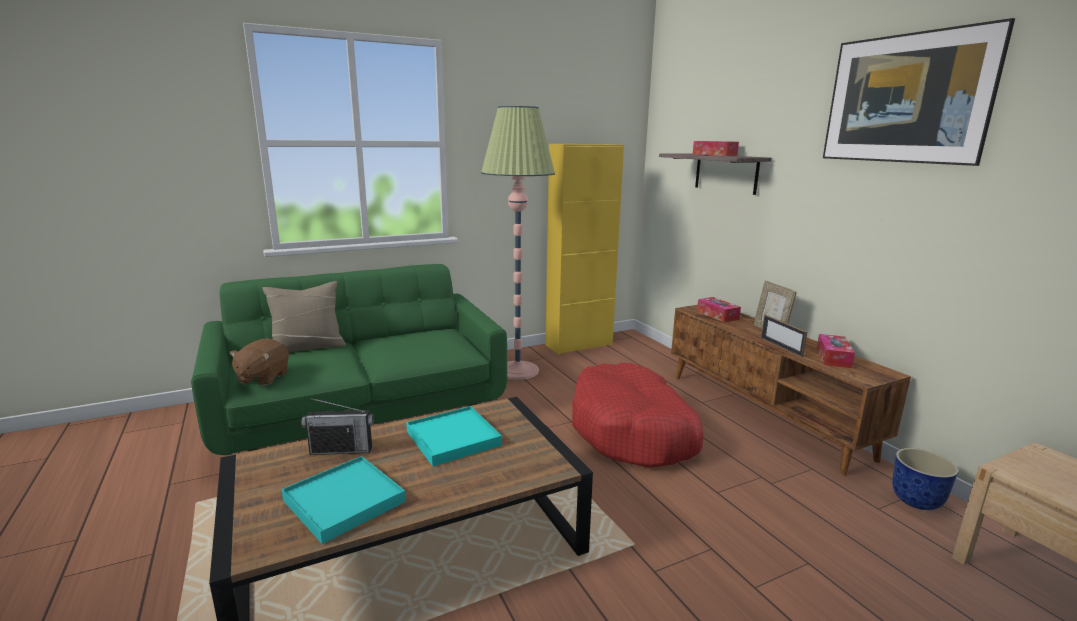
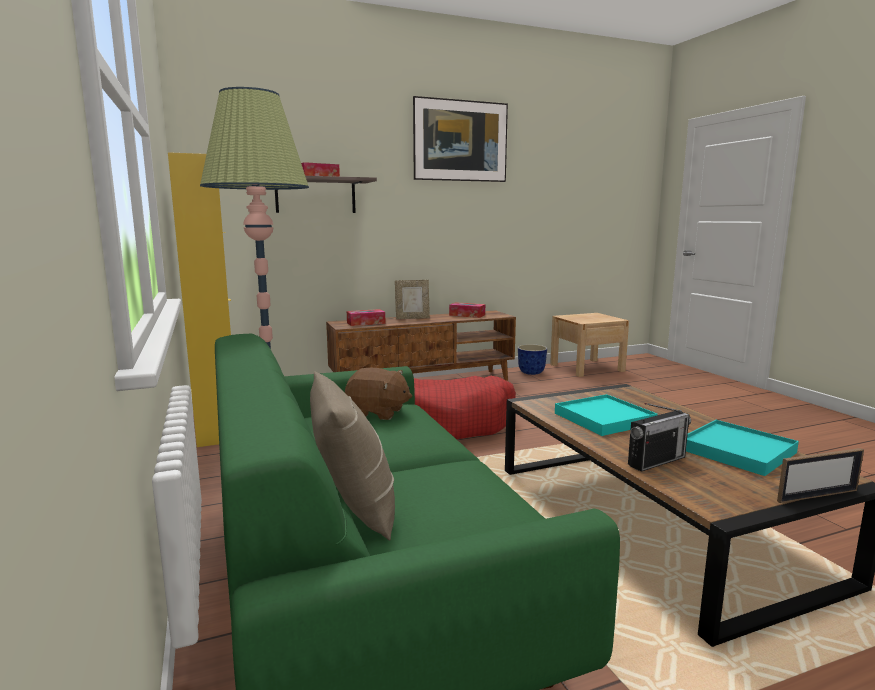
camera: 85 degrees left, 5 degrees down
brown plush toy [229,338,289,386] -> brown plush toy moved to [345,368,412,420]
radio [301,398,374,455] -> radio turned 60 degrees clockwise [628,403,691,472]
picture frame [761,315,807,357] -> picture frame moved to [777,448,864,503]

